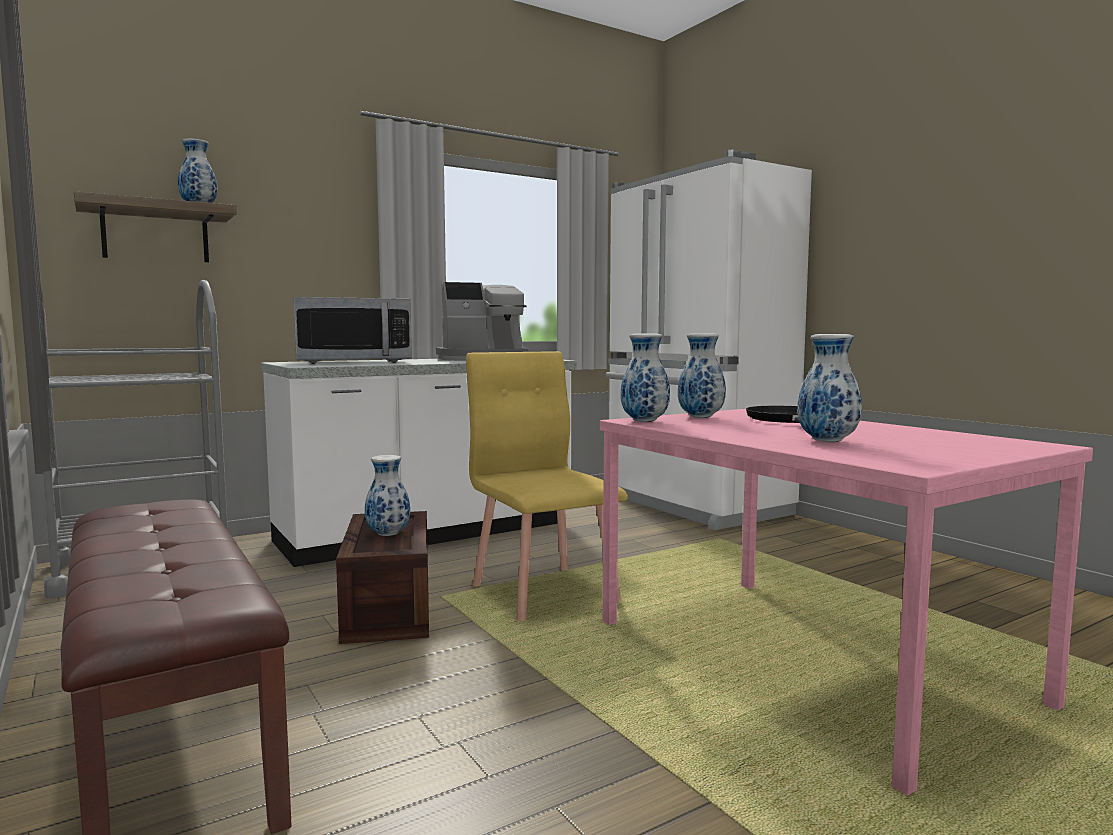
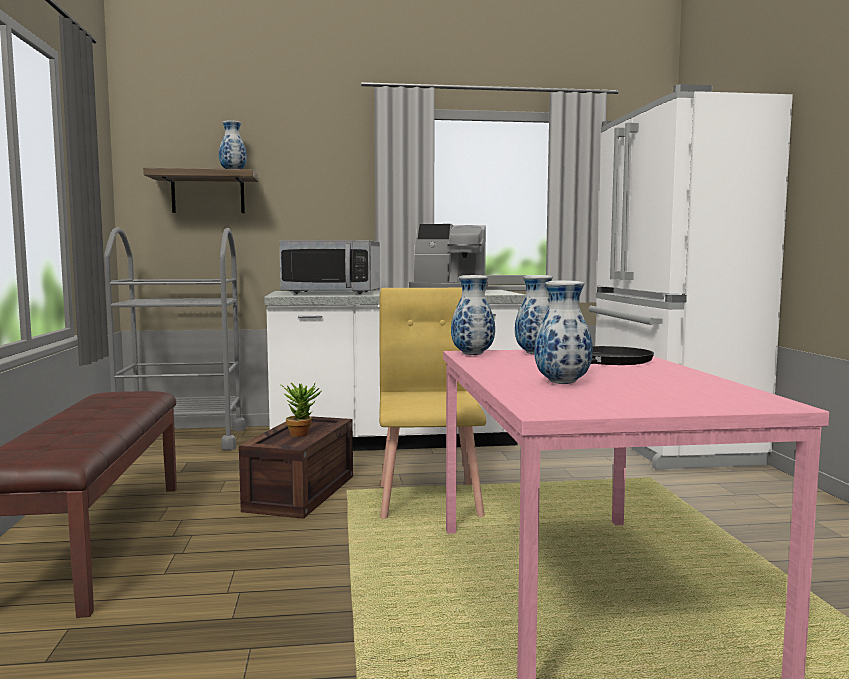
camera: 25 degrees right, 0 degrees up
vase [365,455,410,536] -> potted plant [281,383,321,437]

